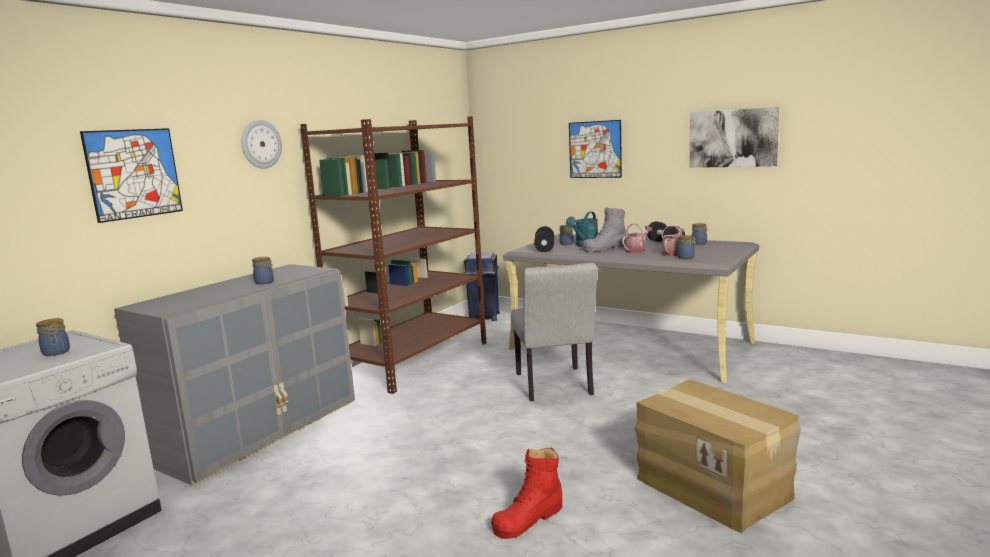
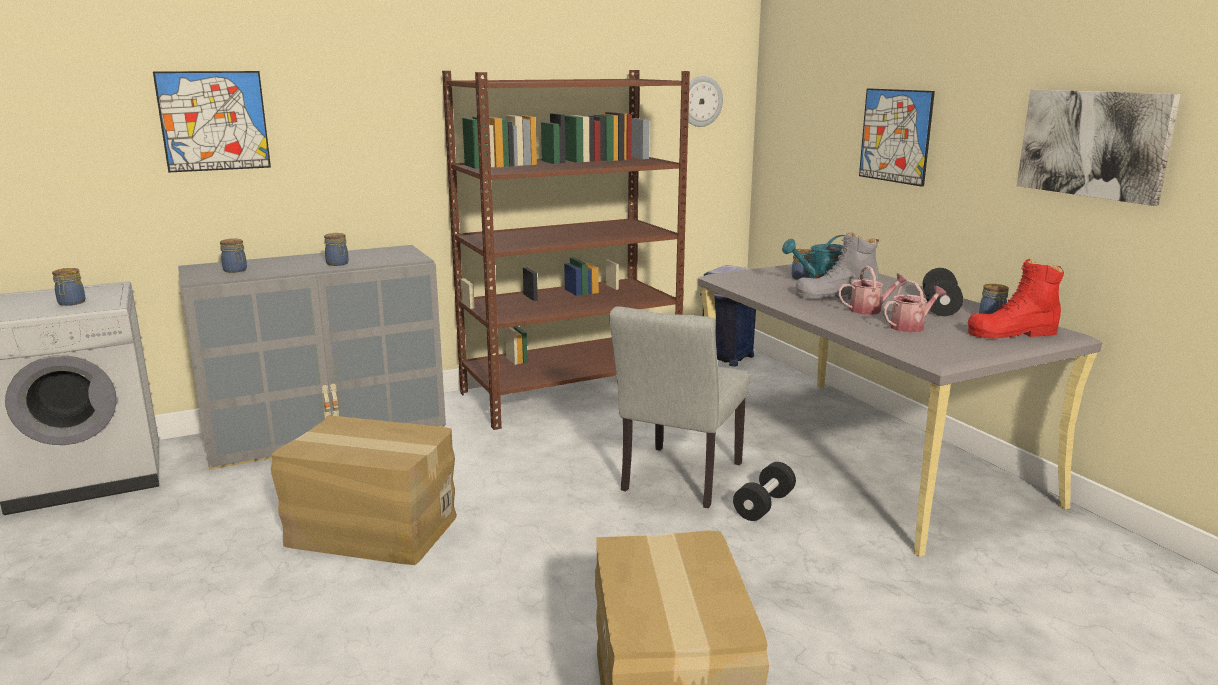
camera: 30 degrees right, 5 degrees up
wall clock [242,120,282,169] -> wall clock moved to [688,76,723,127]
red boot [491,447,562,539] -> red boot moved to [968,259,1064,339]
black dumbbell [534,226,554,252] -> black dumbbell moved to [733,462,796,521]
jar [678,235,697,259] -> jar moved to [220,238,247,273]
none -> cardboard box [271,416,457,565]

